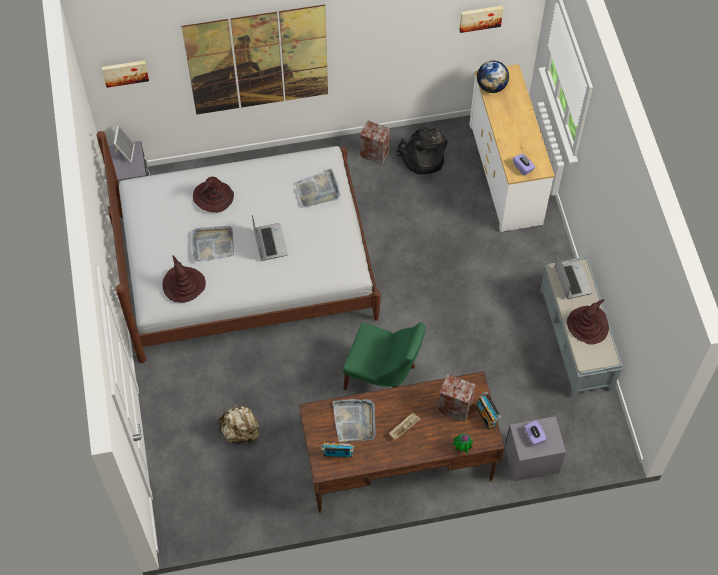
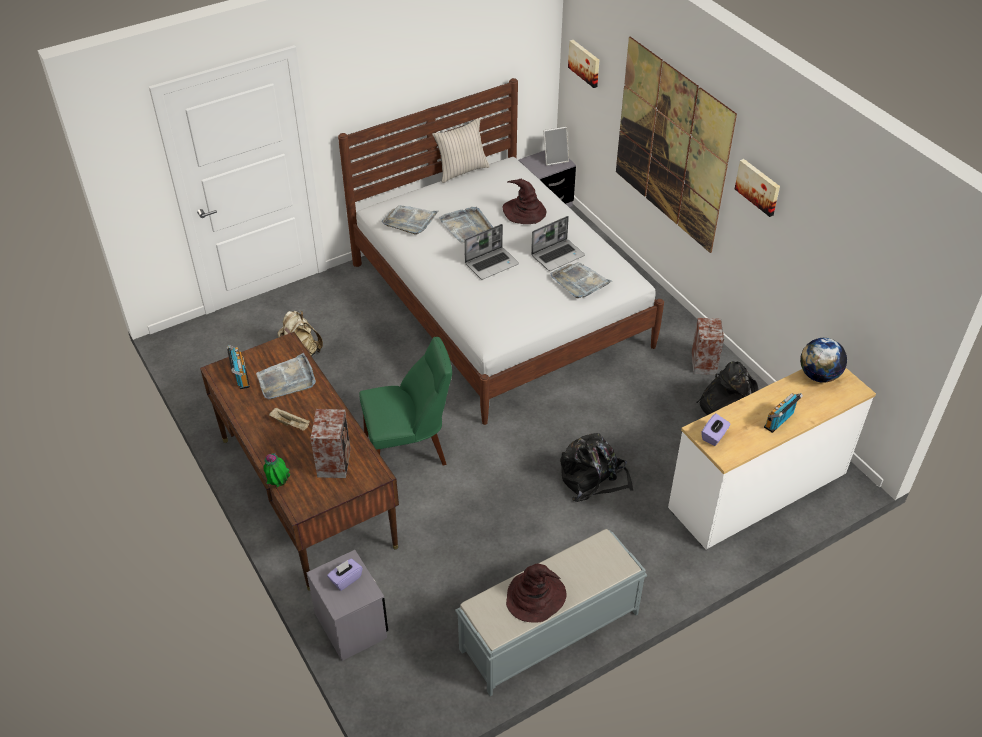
camera: 70 degrees right, 15 degrees down
brown hat [162,255,206,302] -> grey tray [382,205,438,235]
green chair [343,322,426,390] -> green chair turned 105 degrees counterclockwise [359,337,452,465]
picture [459,6,503,33] -> picture moved to [735,159,780,217]
radio [475,392,501,430] -> radio moved to [764,393,803,433]
laptop [555,254,592,299] -> laptop moved to [531,216,585,271]
none -> beige pillow [432,118,490,183]
none -> black backpack [560,433,633,502]

